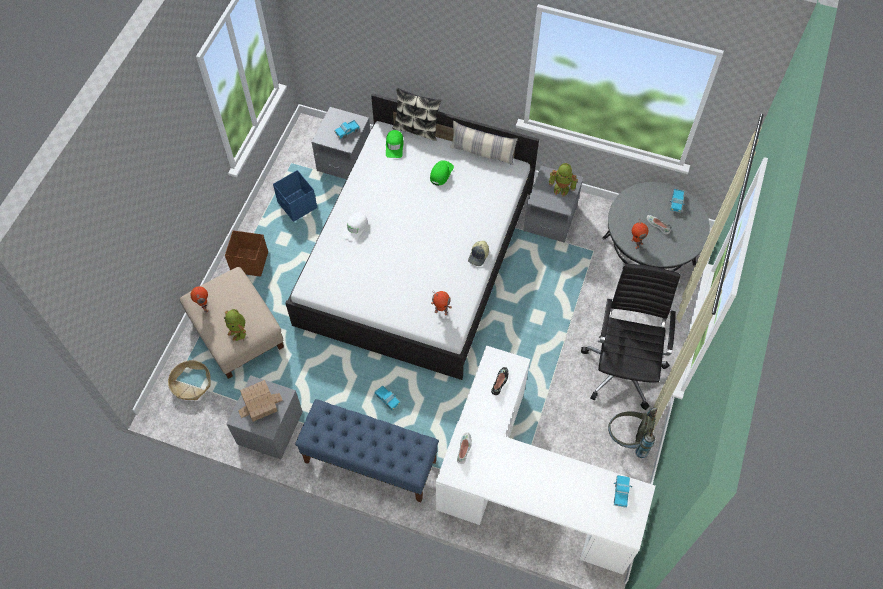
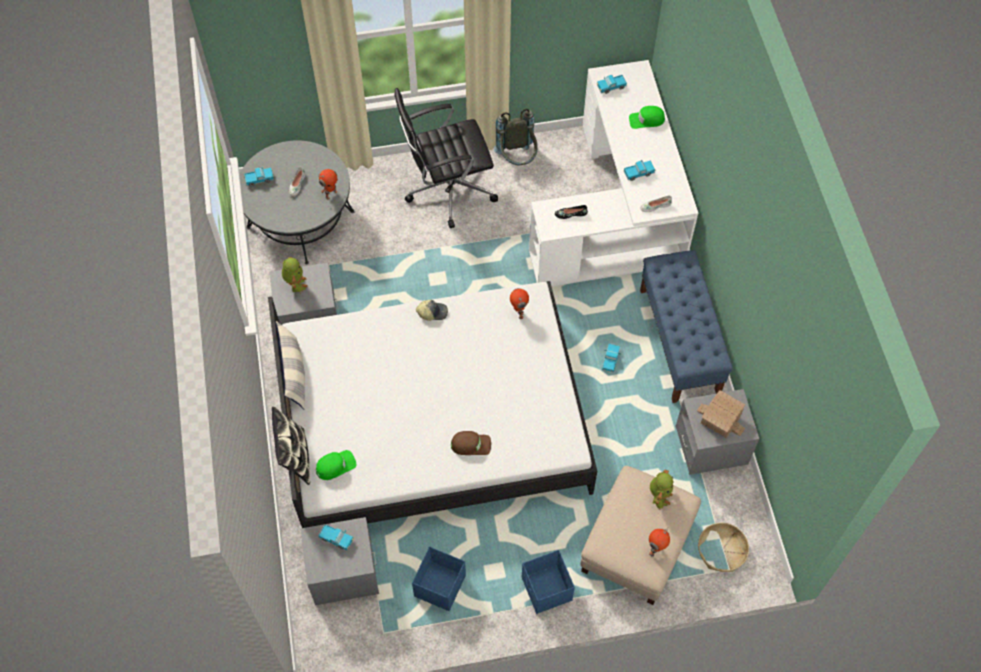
camera: 120 degrees left, 0 degrees up
brown storage box [225,230,268,277] -> blue storage box [522,550,575,614]
white cap [341,212,368,242] -> brown cap [451,431,491,455]
green cap [430,161,454,186] -> green cap moved to [629,106,665,129]
none -> toy truck [624,160,655,181]

